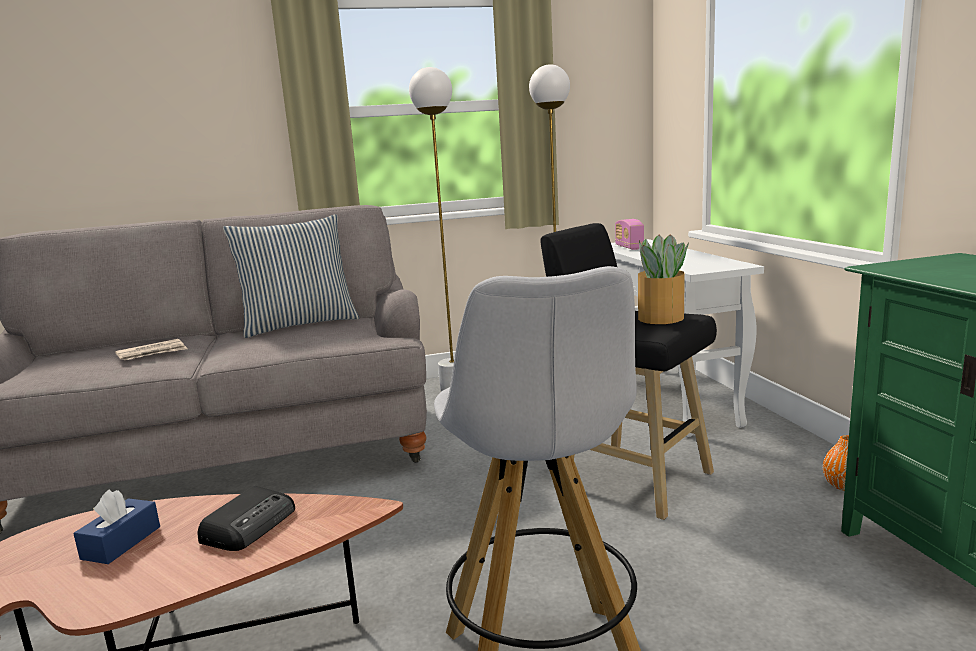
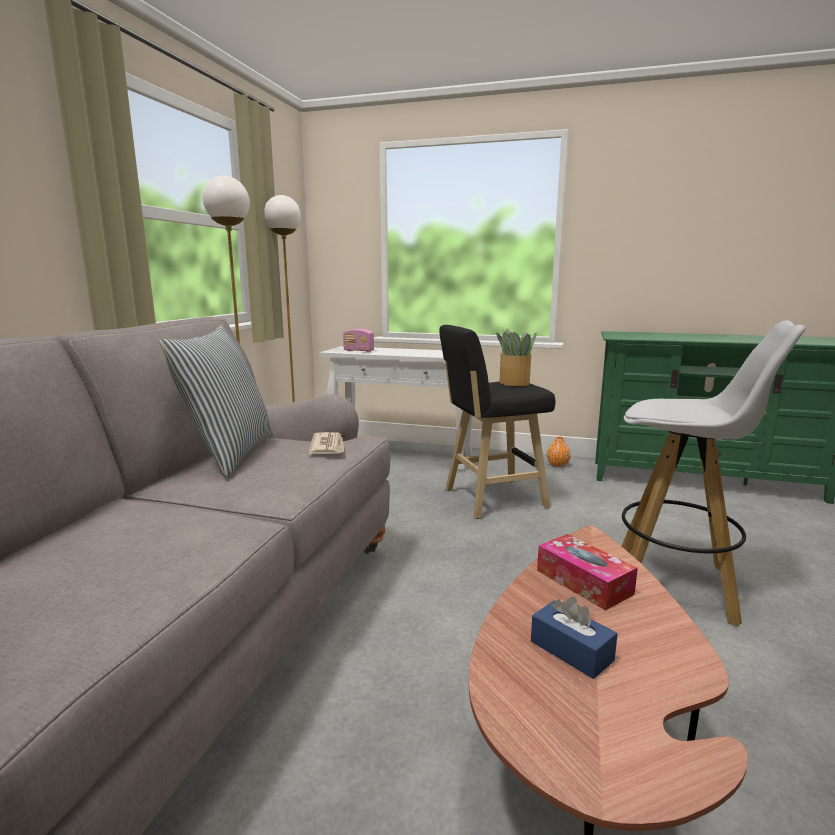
camera: 60 degrees left, 0 degrees up
newspaper [115,339,187,360] -> newspaper moved to [308,432,344,454]
radio [197,486,295,551] -> tissue box [537,534,638,610]

